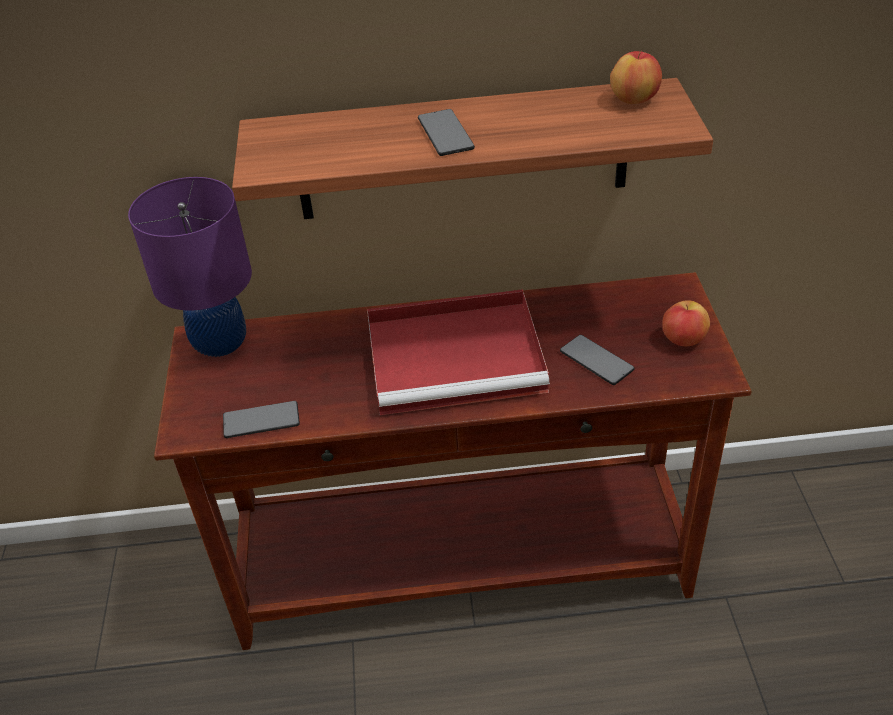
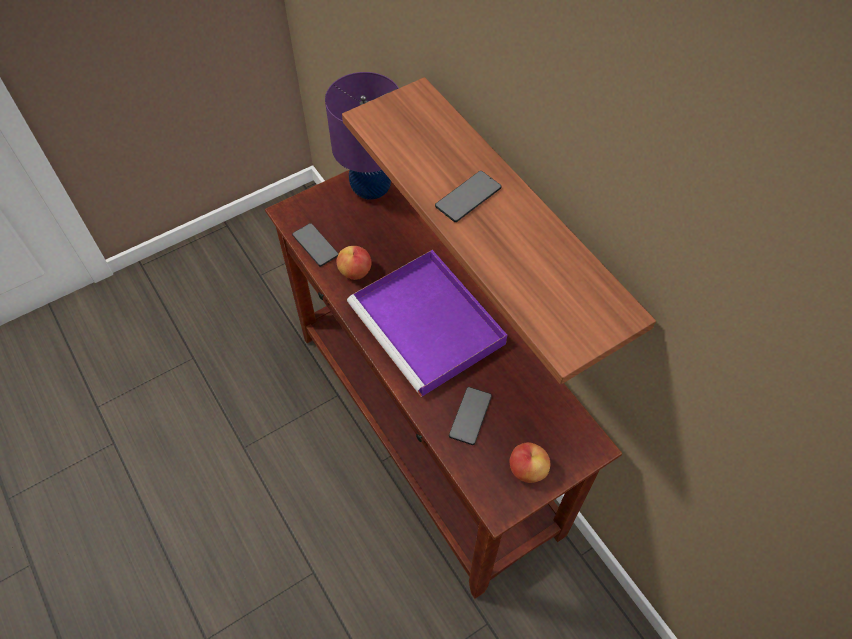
camera: 60 degrees right, 15 degrees up
red tray [367,289,550,415] -> purple tray [347,250,507,397]
apple [610,50,662,104] -> apple moved to [337,246,371,280]

